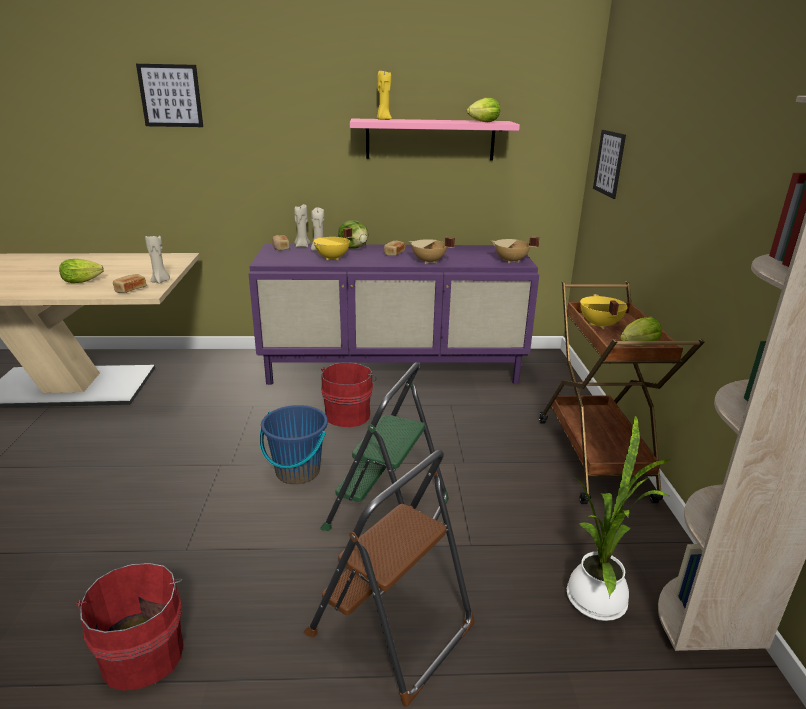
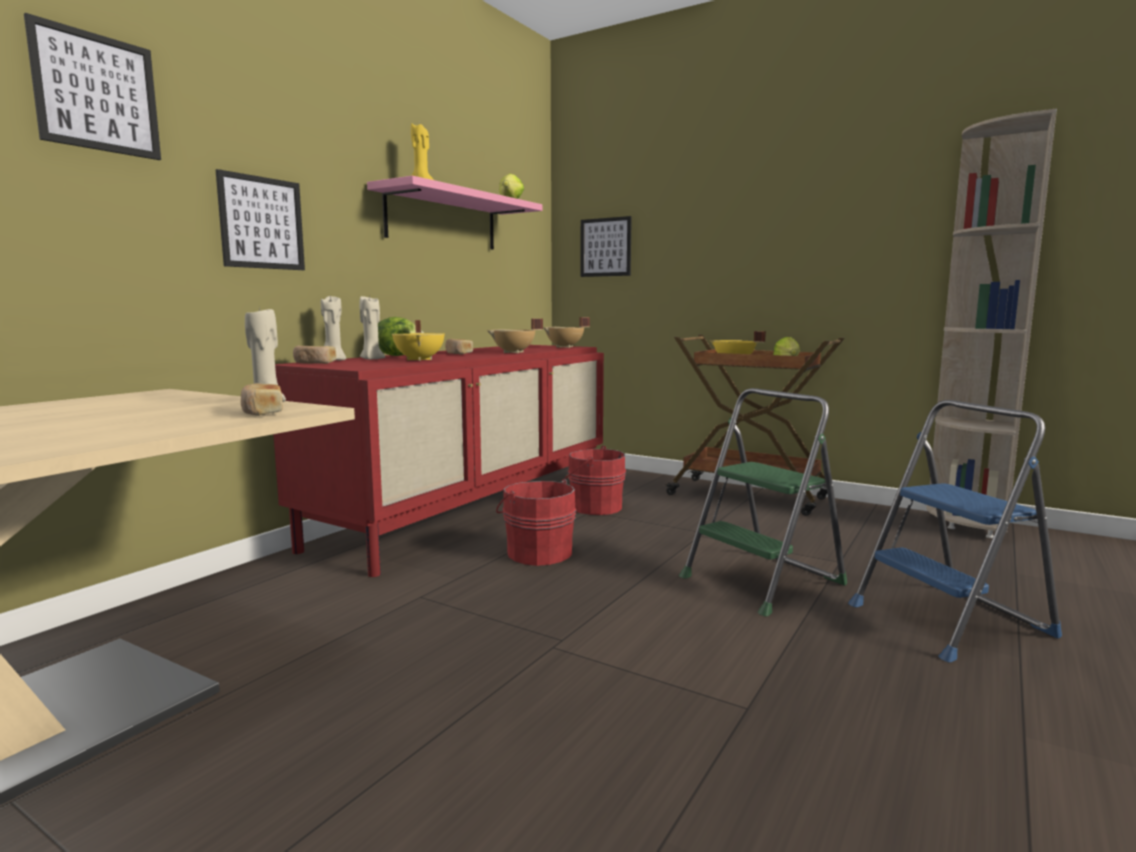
camera: 55 degrees left, 15 degrees down
lettuce [59,259,104,283] -> none
red bucket [75,563,184,691] -> red bucket moved to [565,446,626,515]
purple cabinet [249,244,539,385] -> red cabinet [273,345,604,577]
blue bucket [259,405,328,484] -> none
brown step ladder [304,450,475,707] -> blue step ladder [848,400,1062,662]
potted plant [567,415,671,621] -> none
none -> picture [216,169,305,270]

